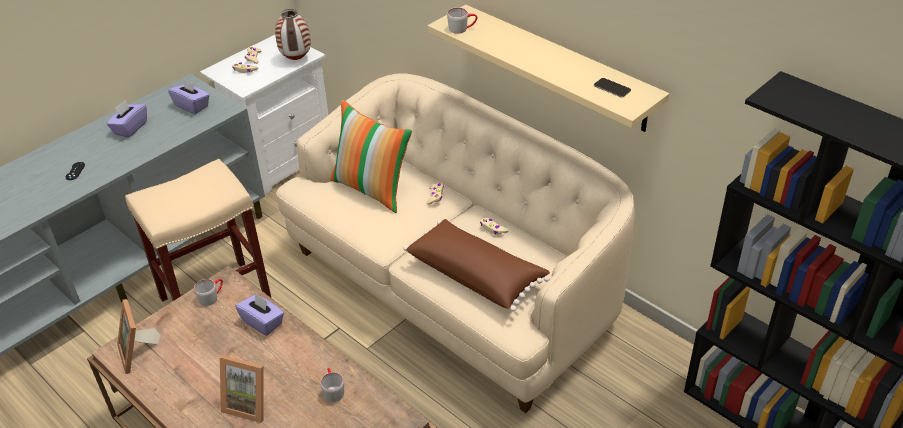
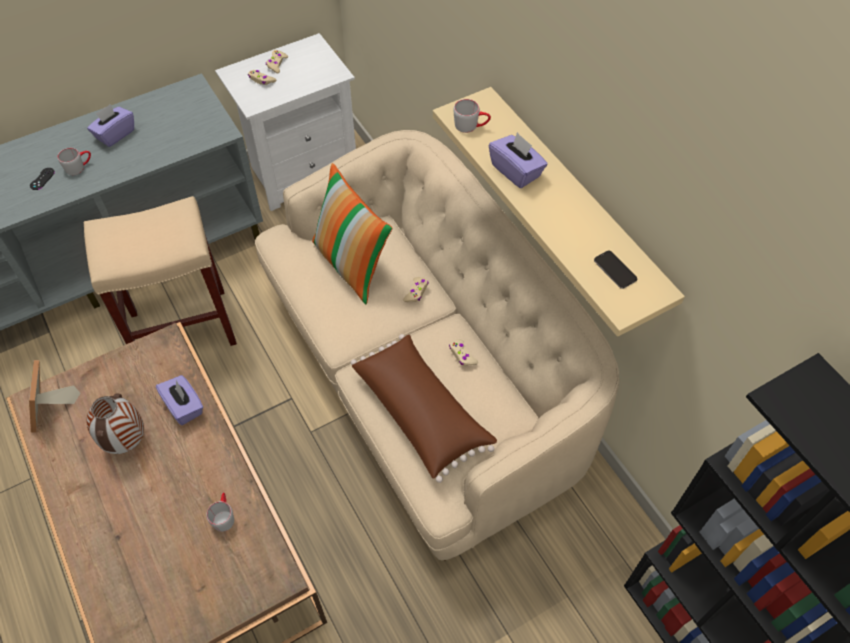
camera: 15 degrees right, 15 degrees up
purple tissue box [168,78,210,114] -> purple tissue box moved to [489,132,548,188]
grey mug [194,279,223,306] -> grey mug moved to [58,148,91,175]
picture frame [220,355,264,423] -> none
vase [275,9,311,60] -> vase moved to [87,393,144,454]

